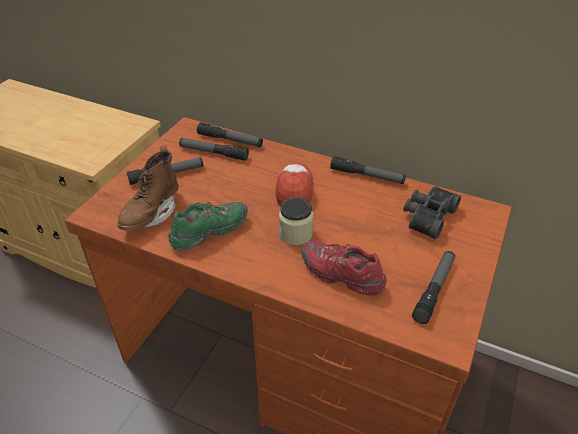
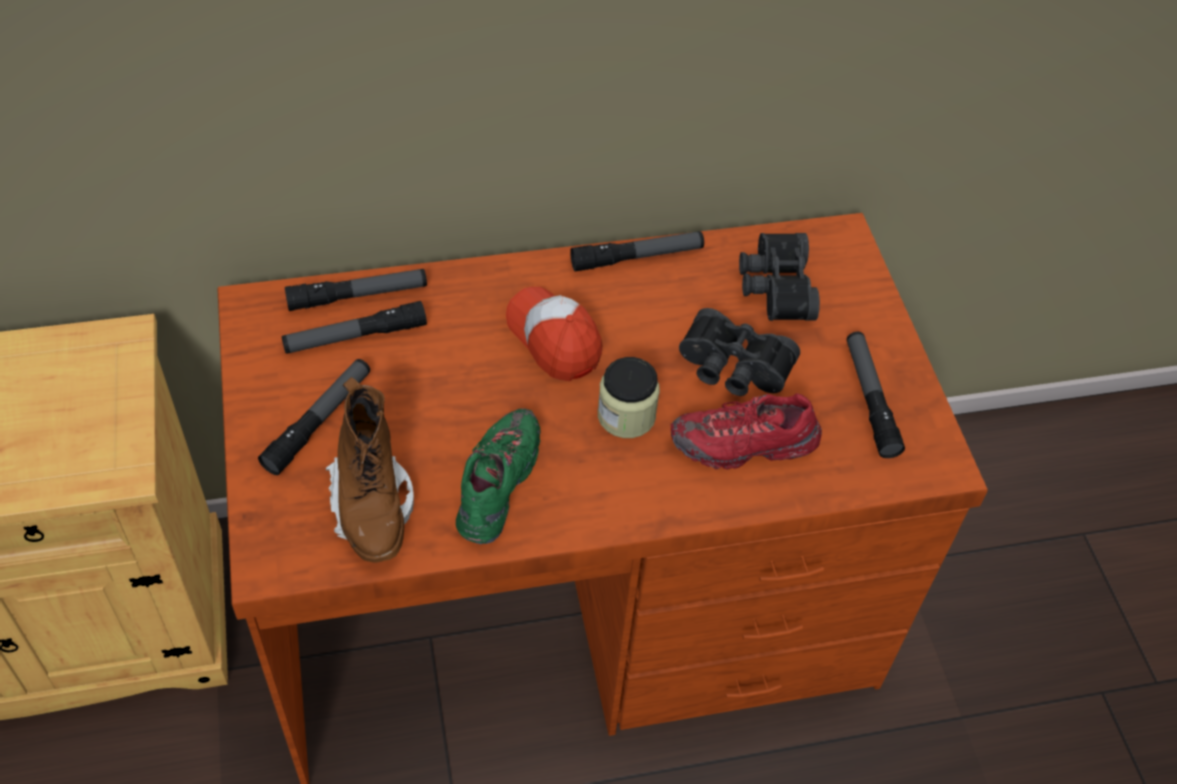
camera: 40 degrees left, 10 degrees up
none -> black binoculars [679,308,800,396]

